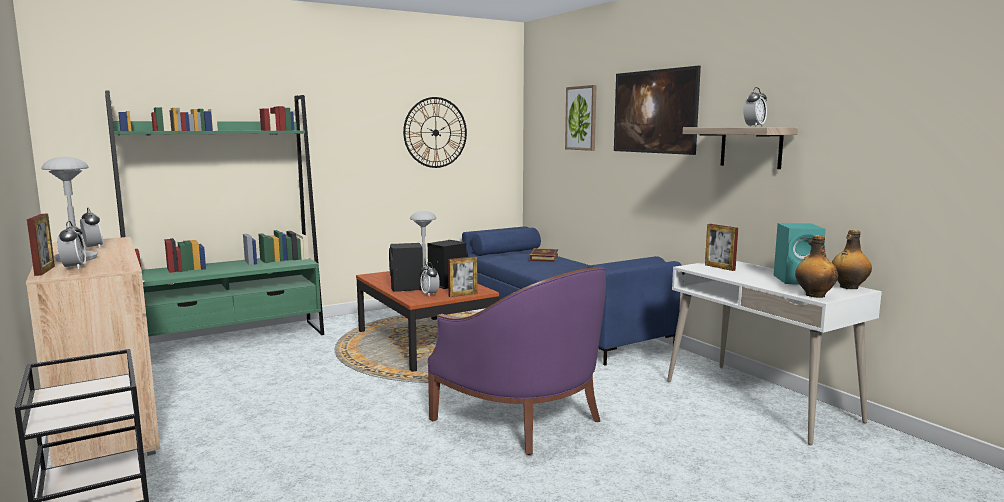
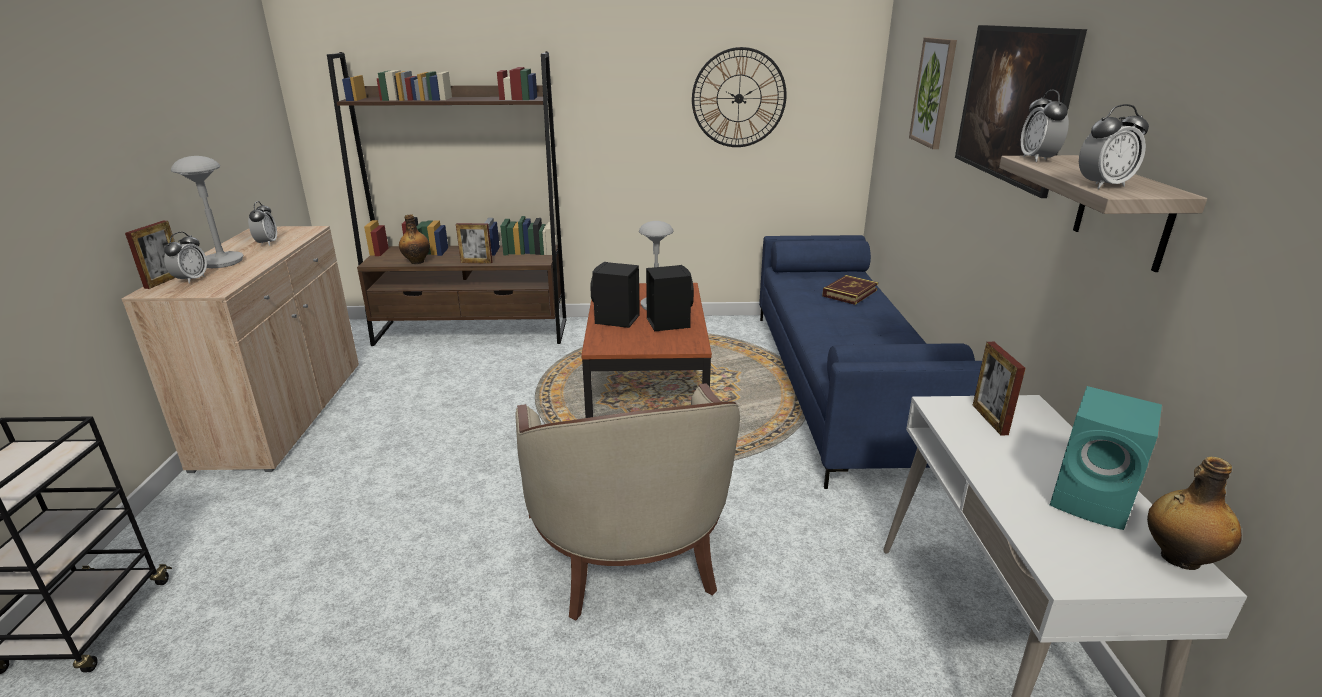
camera: 30 degrees right, 15 degrees up
green bookcase [105,90,324,337] -> brown bookcase [327,51,566,346]
alarm clock [421,262,440,296] -> alarm clock moved to [1021,90,1069,162]
purple armchair [428,267,606,455] -> beige armchair [515,383,740,620]
picture frame [448,256,478,297] -> picture frame moved to [456,223,493,264]
bottle [795,235,838,298] -> bottle moved to [399,215,430,264]

